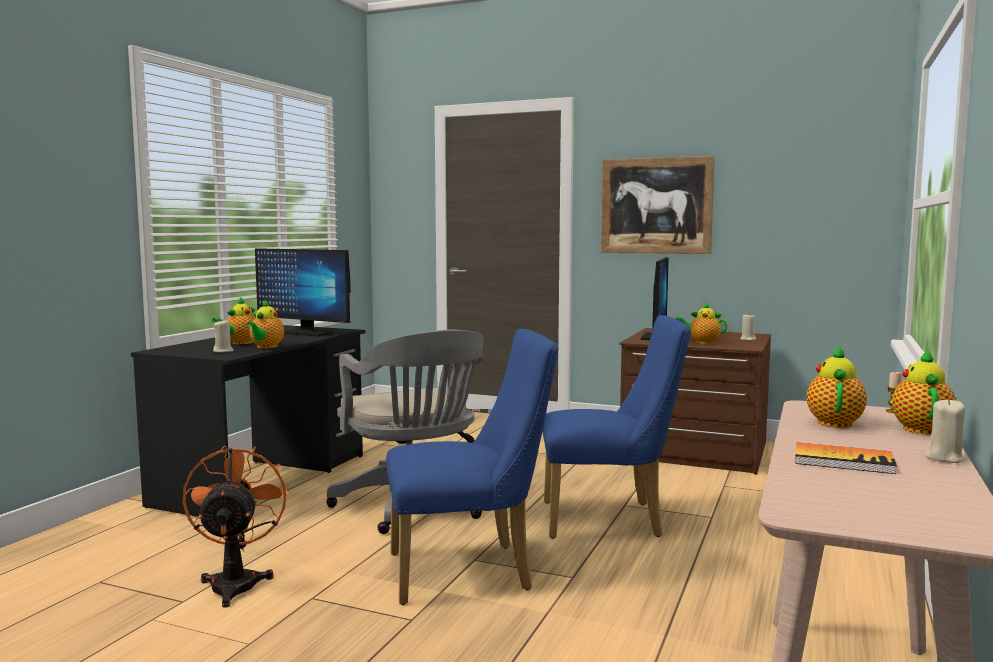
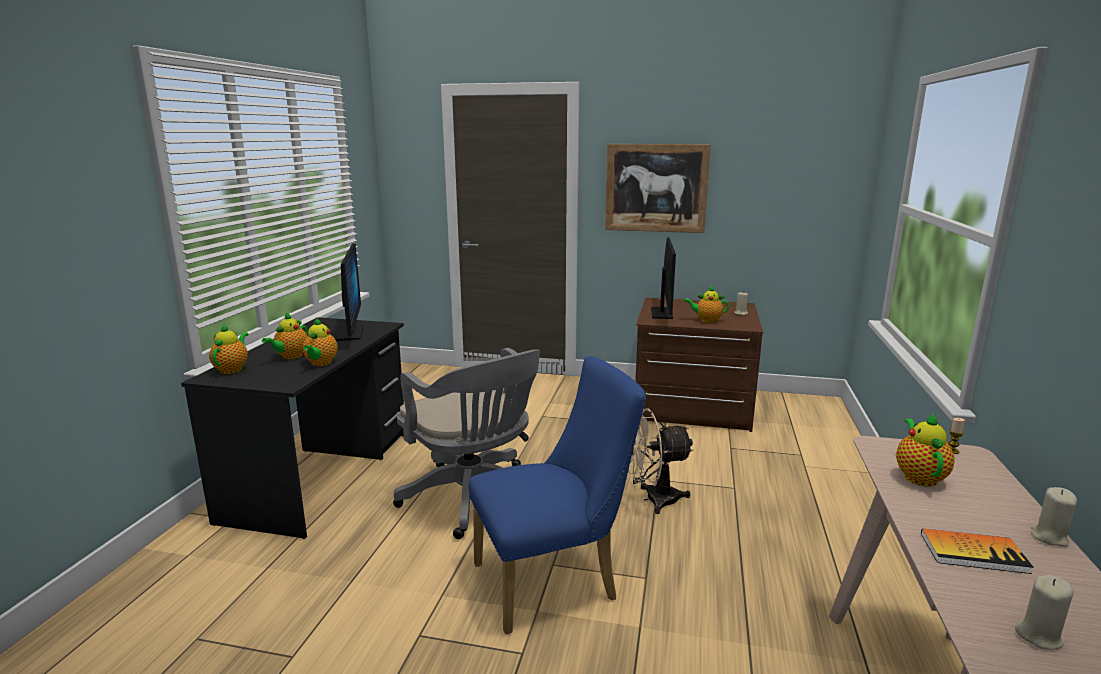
camera: 10 degrees left, 10 degrees up
orange fan [183,445,288,608] -> none
beige candle [213,319,234,352] -> beige candle moved to [1015,575,1074,650]
monitor [255,248,351,337] -> monitor turned 120 degrees counterclockwise [335,243,364,341]
blue chair [543,315,691,539] -> beige fan [628,408,694,514]
teapot [892,349,956,435] -> teapot moved to [209,323,248,374]

